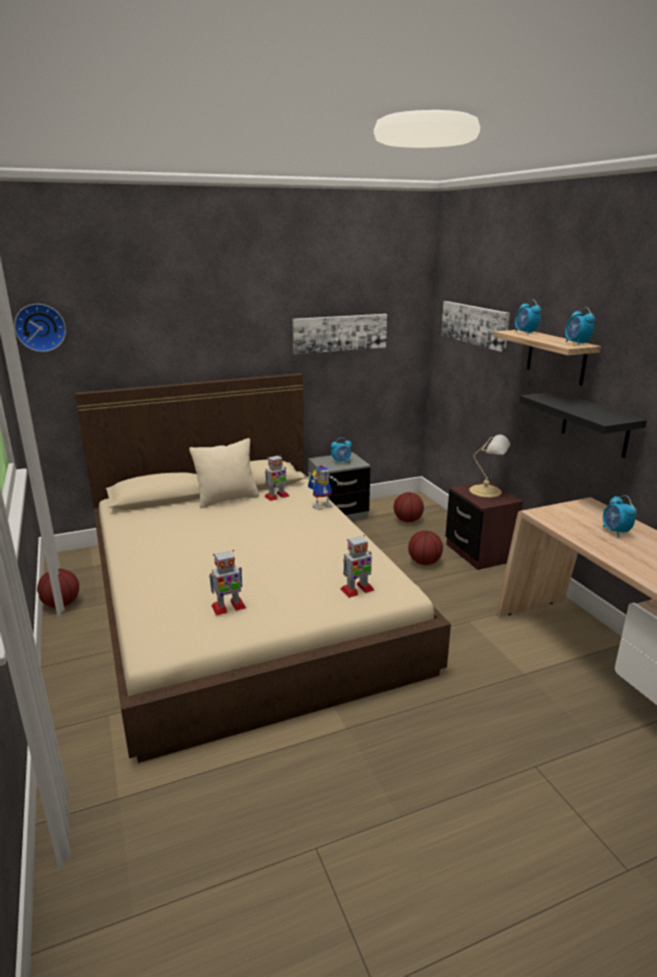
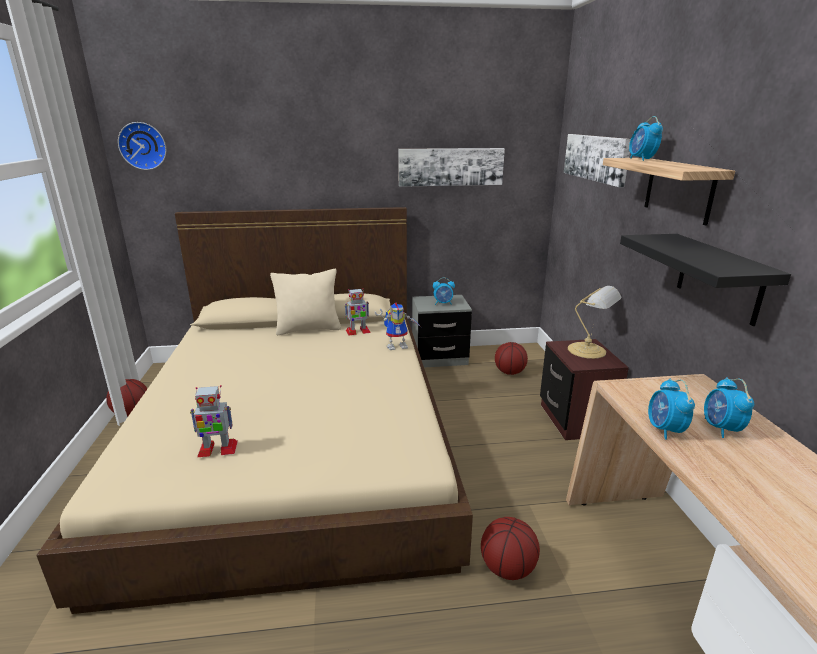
camera: 15 degrees right, 0 degrees up
toy robot [341,535,374,598] -> none
basketball [408,530,443,565] -> basketball moved to [481,517,540,580]
alarm clock [565,307,595,346] -> alarm clock moved to [648,379,695,440]

